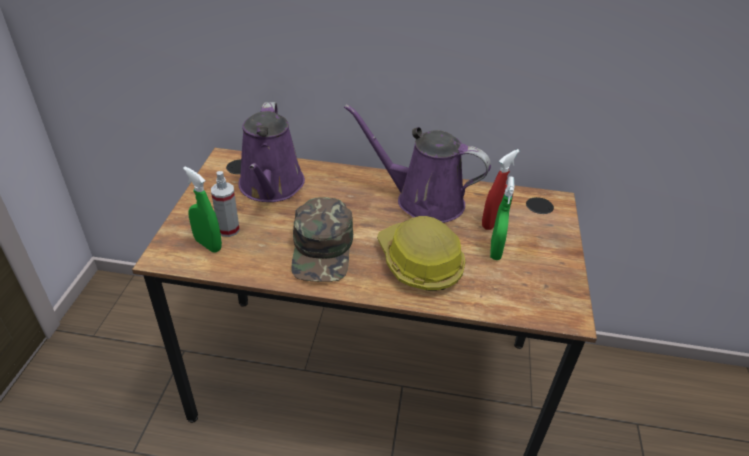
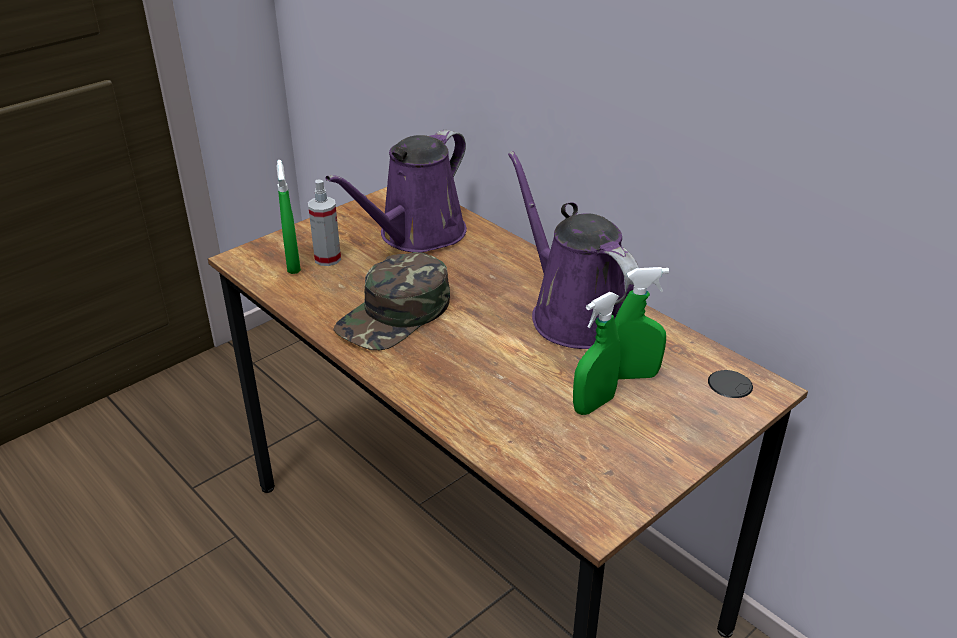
camera: 40 degrees right, 5 degrees down
hard hat [377,216,465,291] -> none
red spray bottle [482,149,519,230] -> green spray bottle [614,267,669,379]

